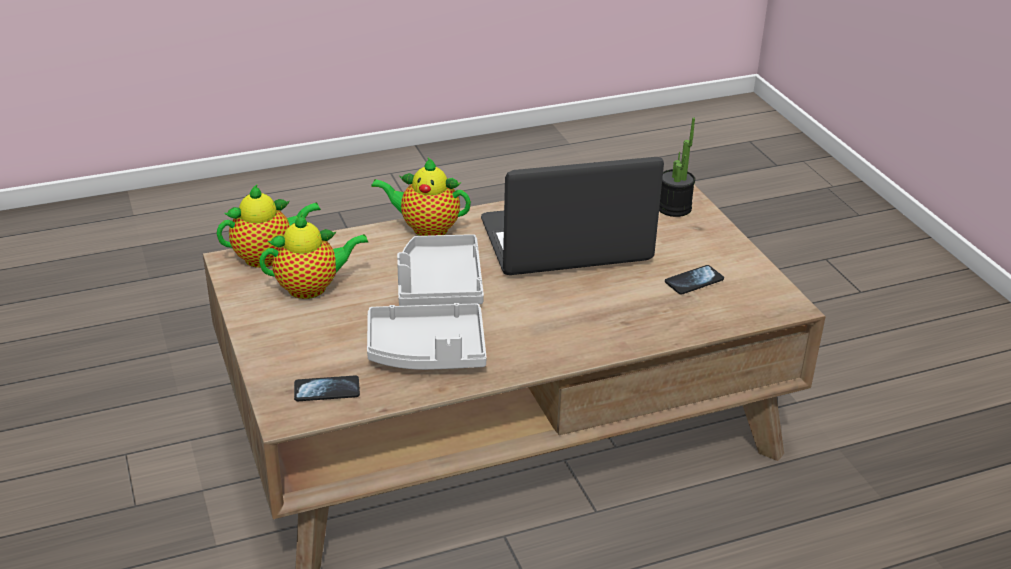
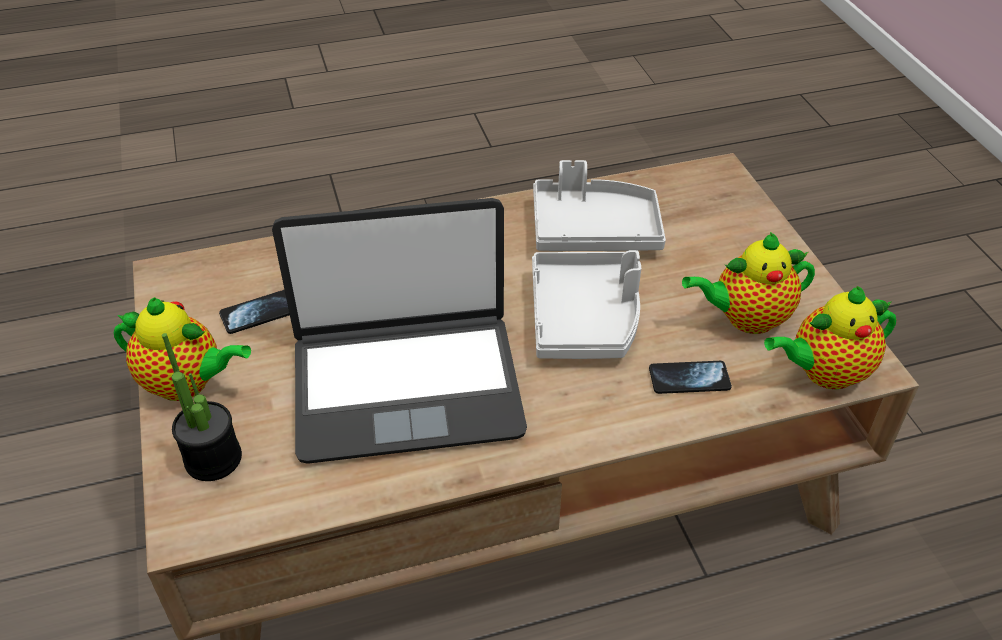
camera: 175 degrees left, 10 degrees up
phone [294,375,360,401] -> phone moved to [649,361,732,394]
teapot [371,158,471,236] -> teapot moved to [114,297,251,401]

